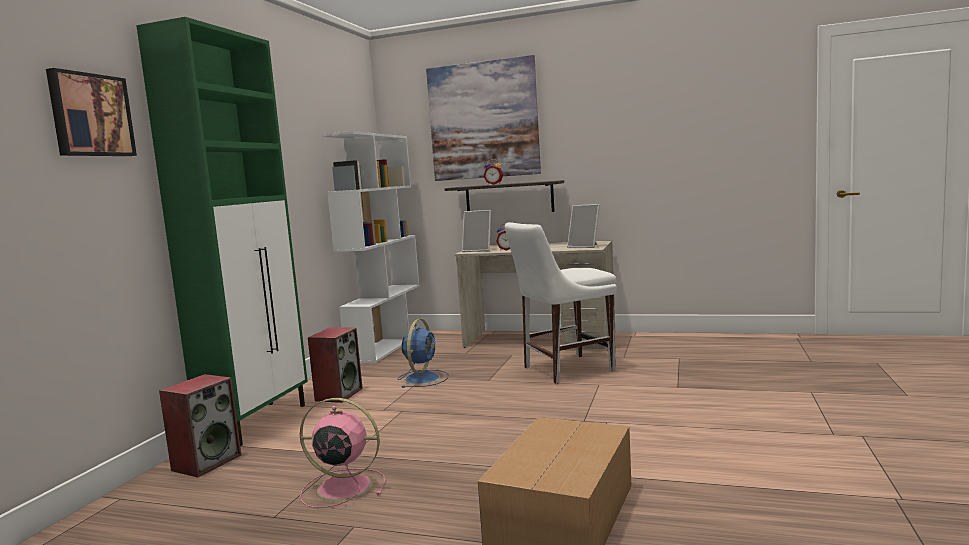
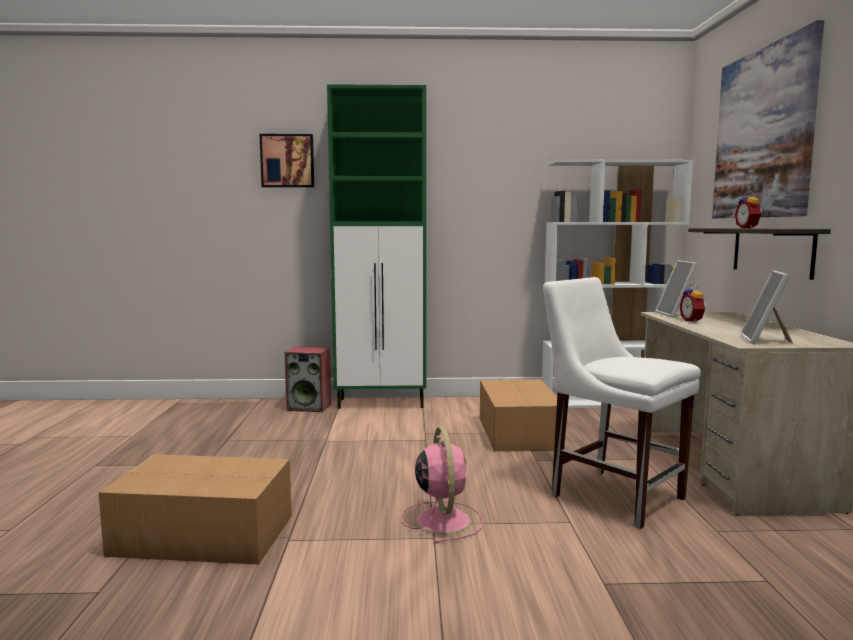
camera: 70 degrees right, 0 degrees up
pink fan [300,398,385,508] -> pink fan moved to [400,427,483,543]
speaker [308,327,363,403] -> none
blue fan [398,319,449,388] -> cardboard box [480,379,565,452]

